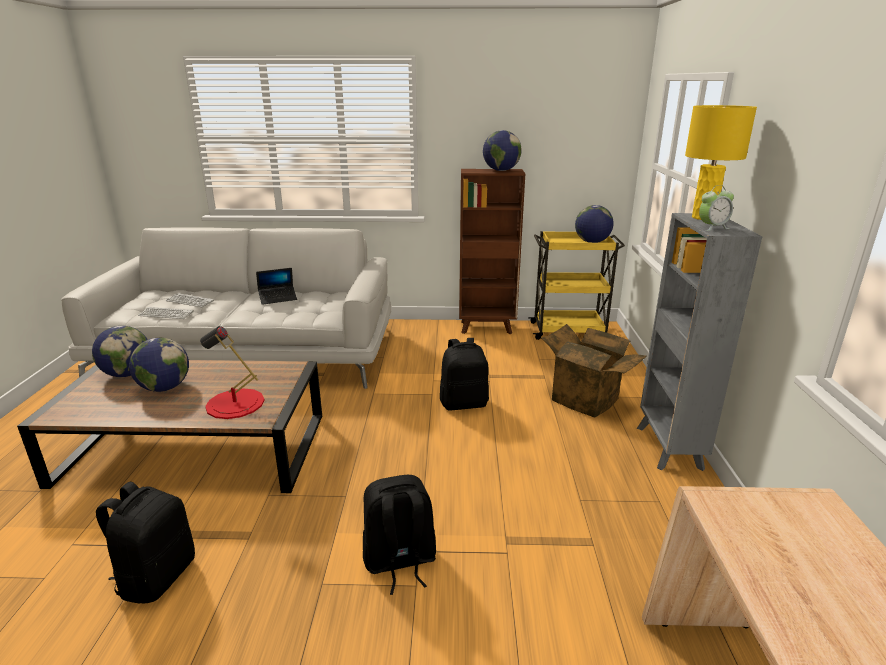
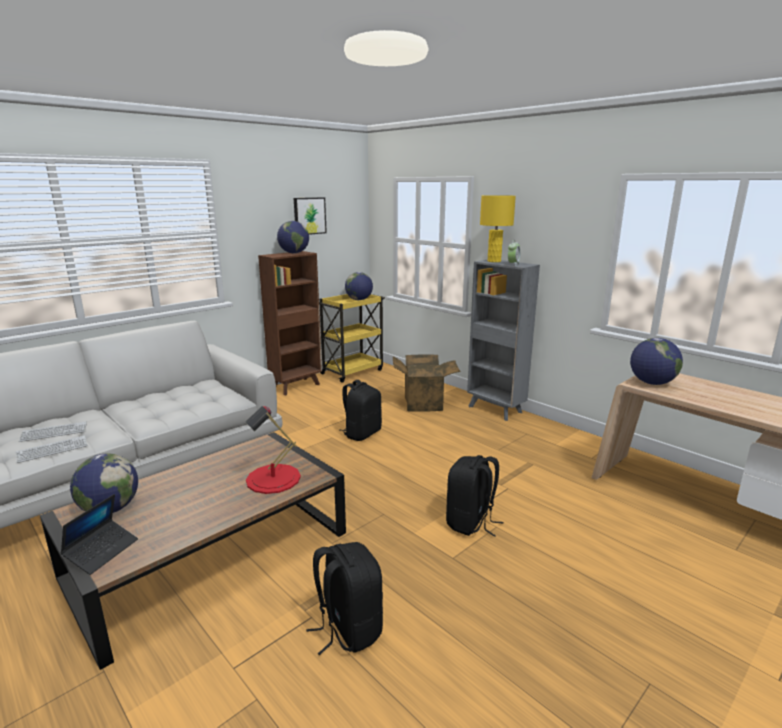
camera: 45 degrees left, 5 degrees down
globe [129,338,189,392] -> globe moved to [630,338,683,385]
laptop [256,268,297,305] -> laptop moved to [60,494,138,575]
none -> picture [294,197,327,235]

